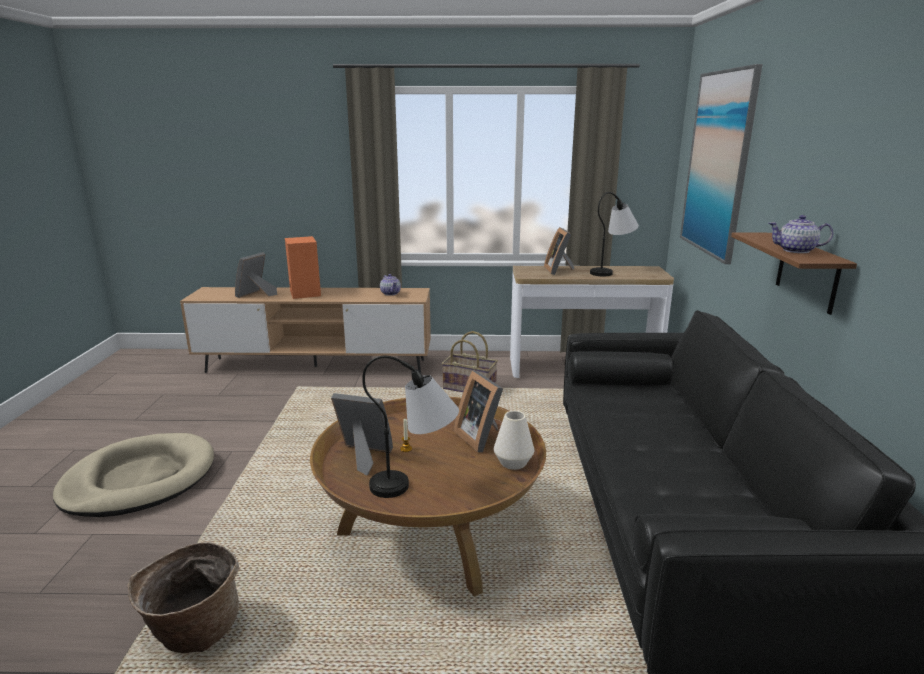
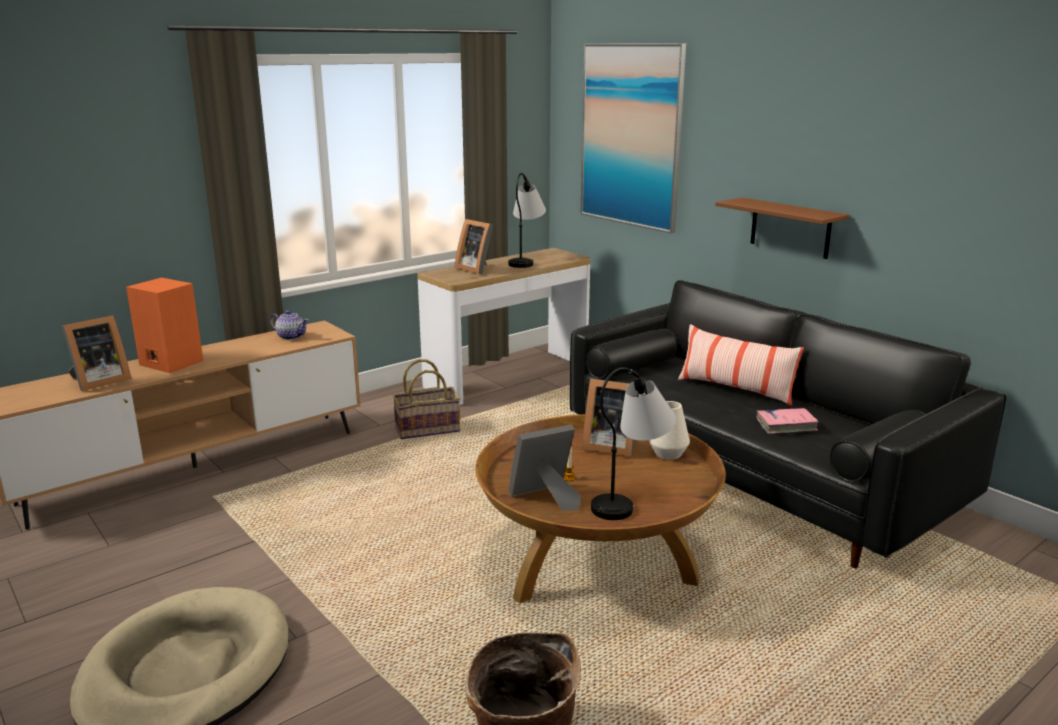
camera: 40 degrees left, 0 degrees up
picture frame [235,252,277,298] -> picture frame turned 120 degrees counterclockwise [62,315,131,391]
teapot [769,215,833,253] -> none
none -> pillow [678,324,804,406]
none -> pink book [756,408,819,434]

